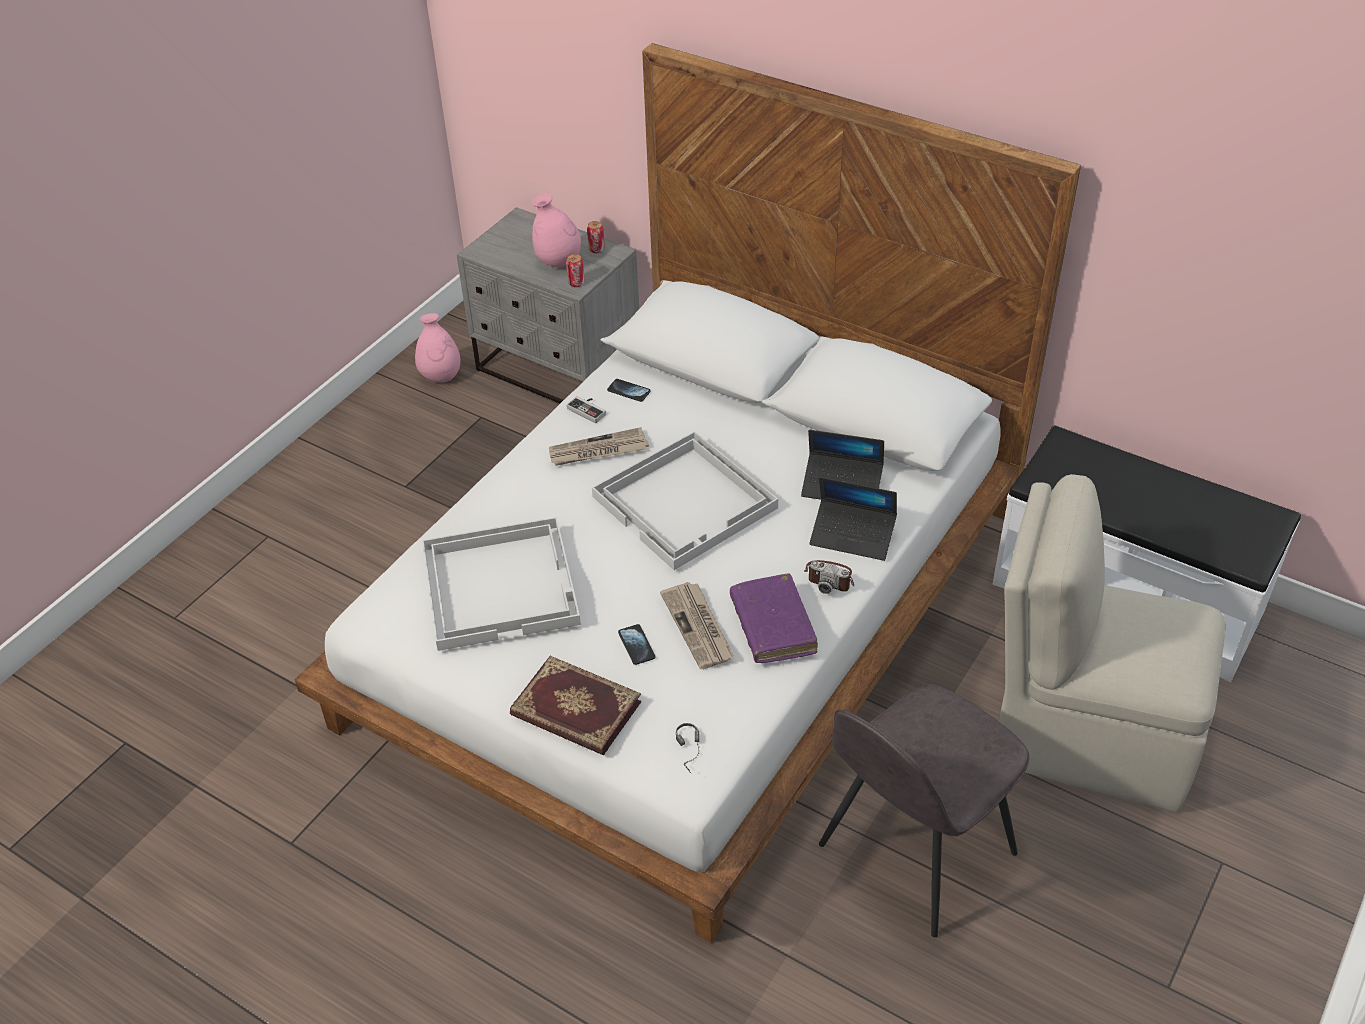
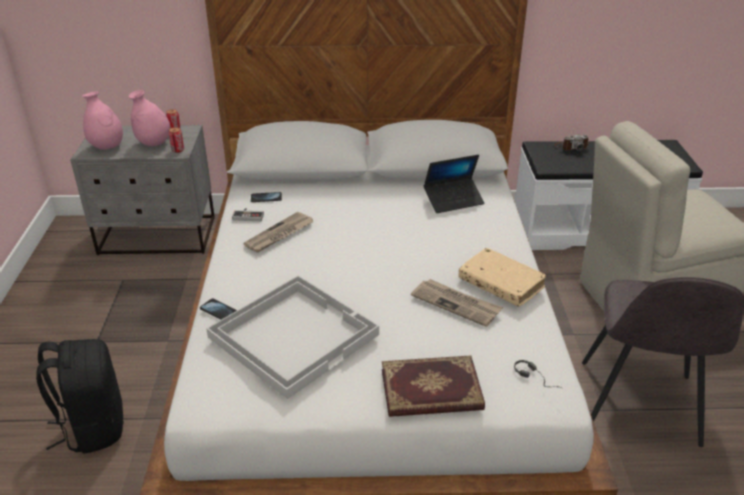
camera: 35 degrees left, 10 degrees down
pink vase [415,313,460,383] -> pink vase moved to [82,91,123,150]
white tray [592,431,778,570] -> none
phone [618,624,656,665] -> phone moved to [200,298,237,320]
purple book [730,573,818,663] -> beige book [459,248,546,307]
camera [804,560,855,594] -> camera moved to [555,134,589,151]
laptop [809,477,897,561] -> none
none -> black backpack [36,339,124,453]

